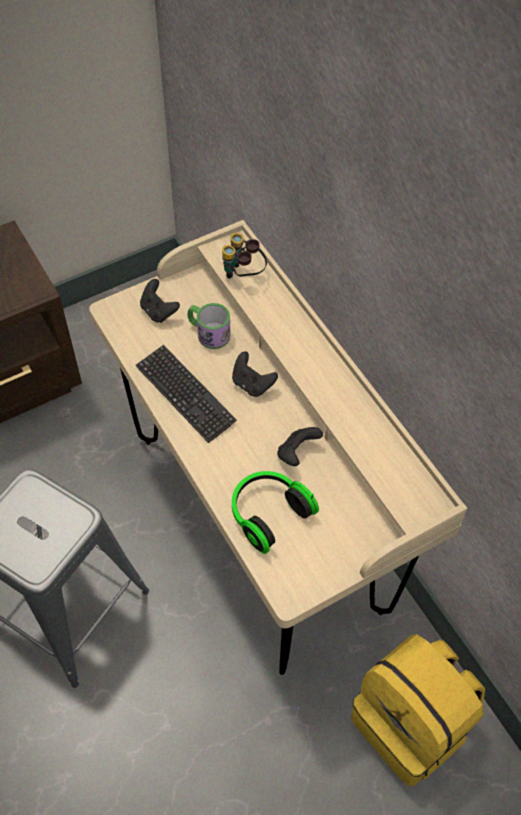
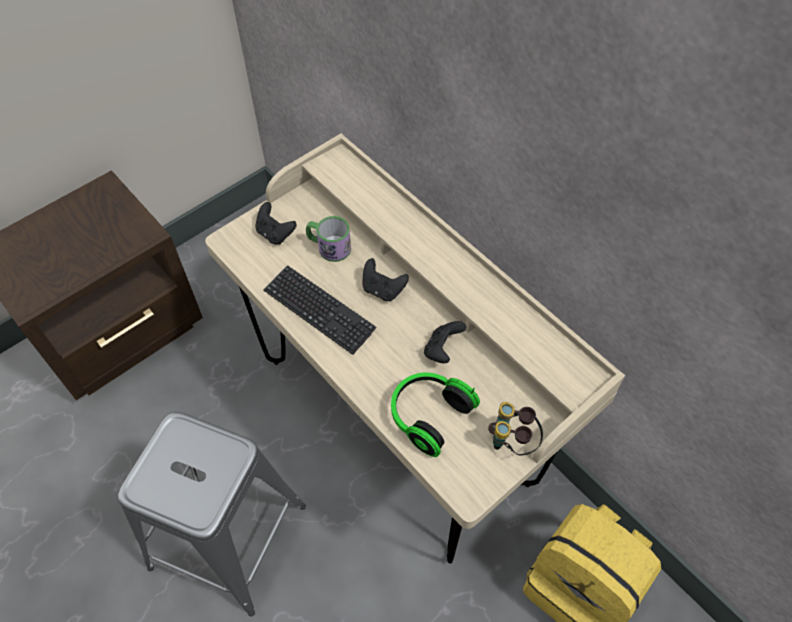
camera: 10 degrees left, 0 degrees up
binoculars [222,233,267,278] -> binoculars moved to [488,402,543,455]

